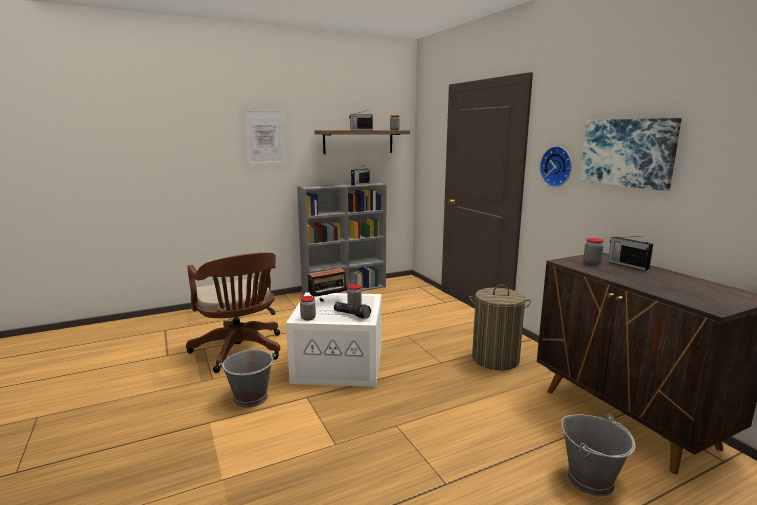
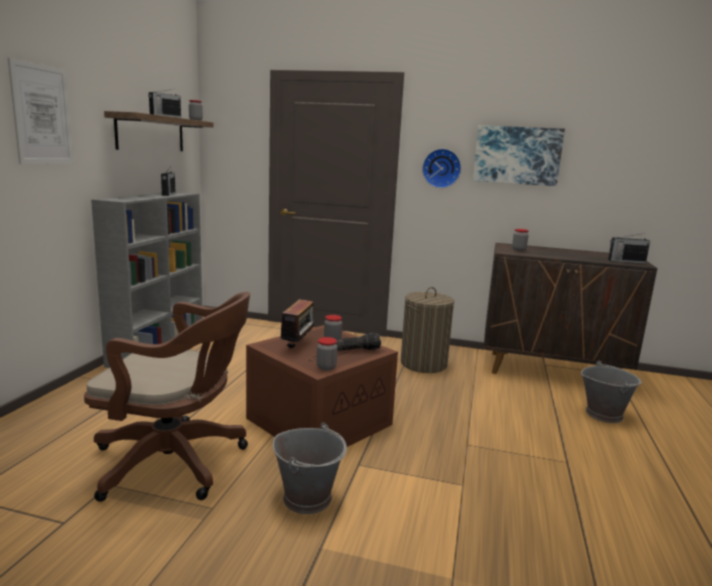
camera: 50 degrees left, 0 degrees up
white storage box [286,292,381,387] -> brown storage box [246,325,398,447]
radio [608,236,653,270] -> radio moved to [608,233,650,264]

